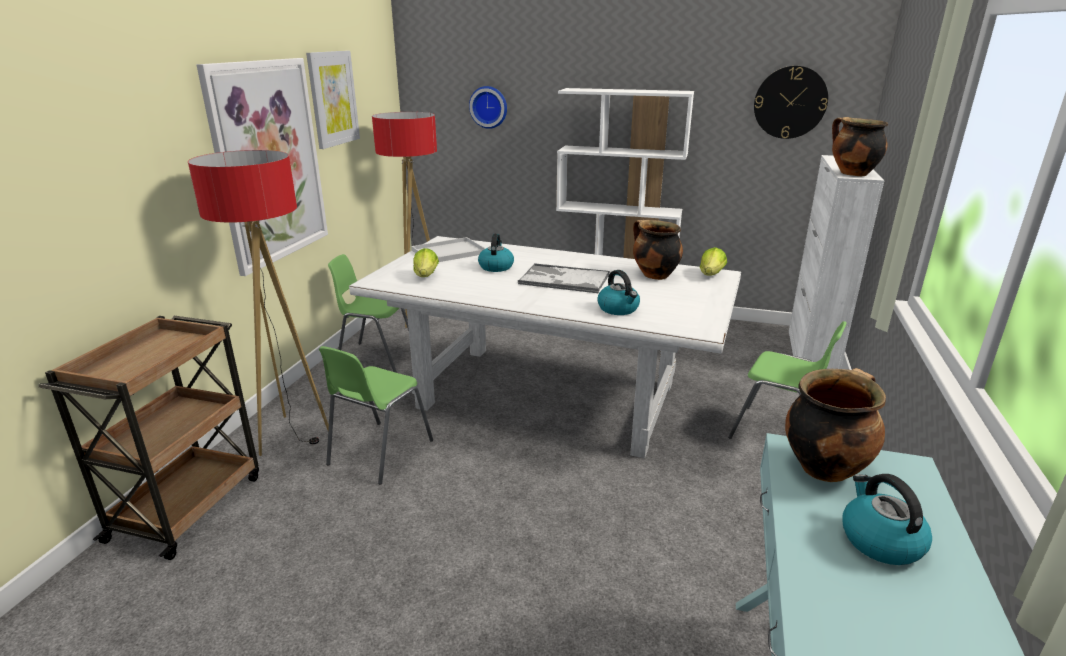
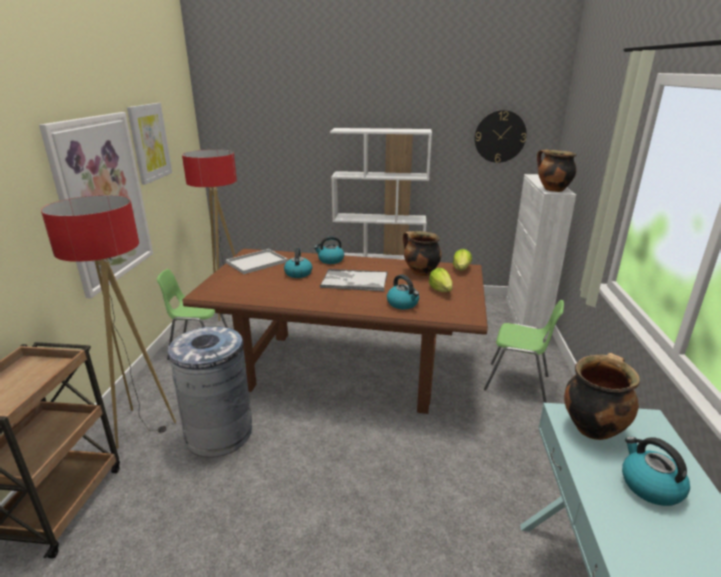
camera: 10 degrees left, 0 degrees up
green chair [319,346,433,485] -> grey trash can [168,327,252,457]
white dining table [349,236,741,458] -> brown dining table [182,249,488,414]
lettuce [413,248,439,277] -> lettuce moved to [429,268,452,292]
wall clock [469,86,507,129] -> none
none -> kettle [314,236,344,264]

